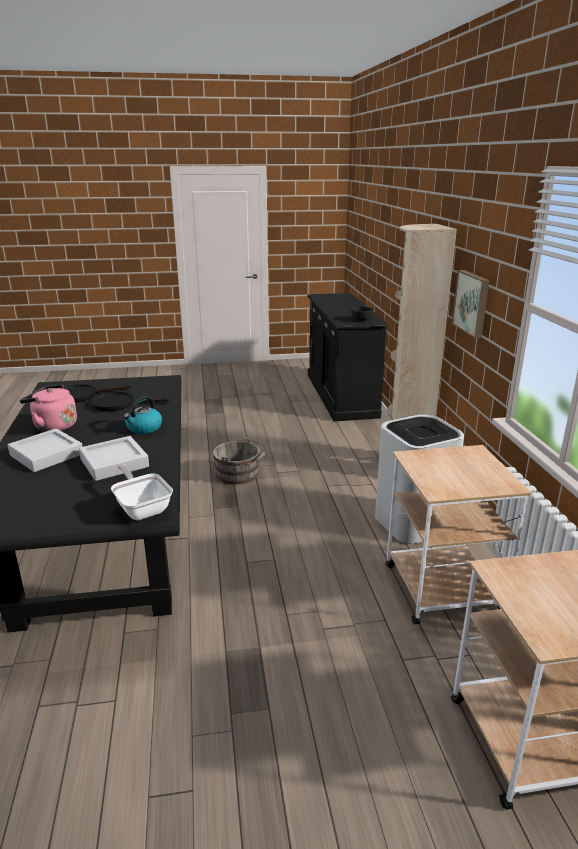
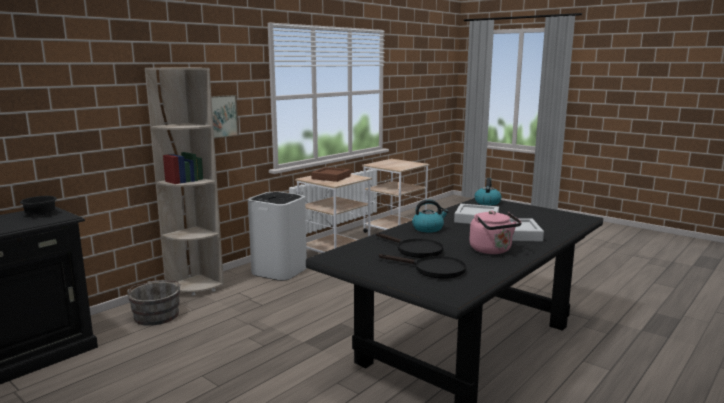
camera: 130 degrees left, 10 degrees down
frying pan [111,464,173,520] -> kettle [474,178,502,205]
grey bucket [212,437,266,484] -> grey bucket moved to [127,280,181,326]
none -> brown tray [311,167,351,182]

